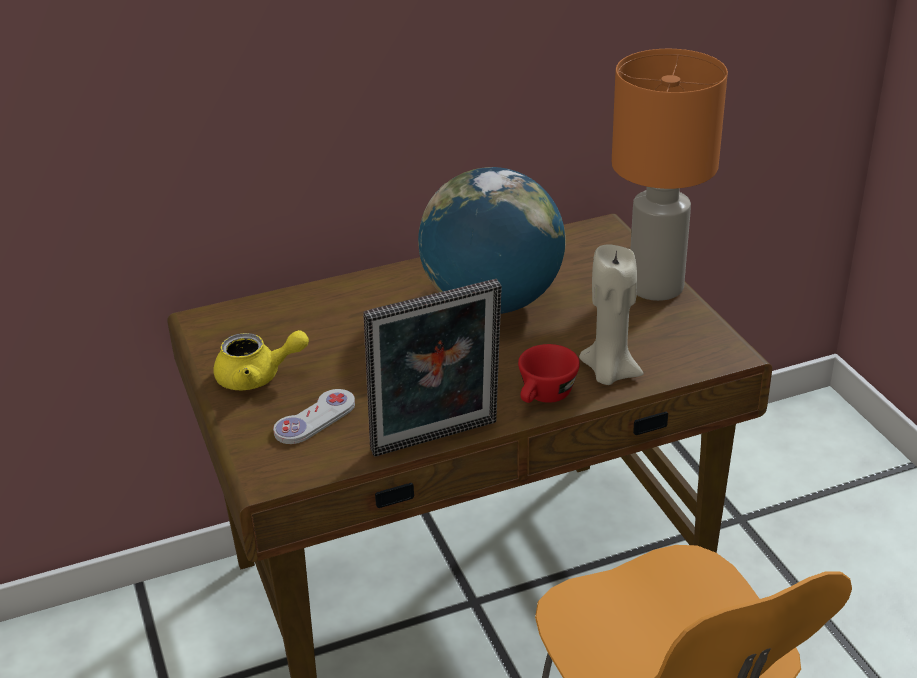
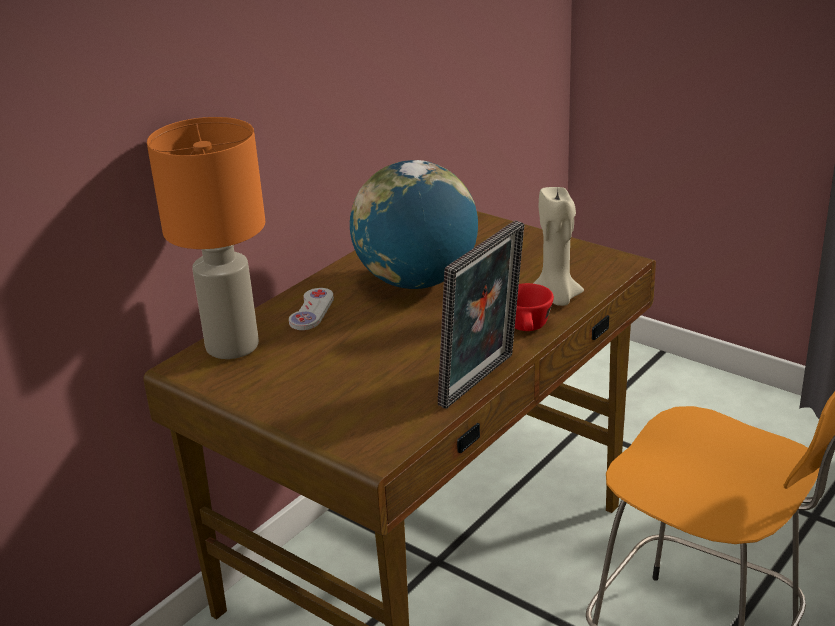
camera: 30 degrees left, 5 degrees down
yellow teapot [213,330,309,390] -> none
white game controller [273,389,355,444] -> white game controller moved to [289,288,334,330]
orange table lamp [612,49,728,301] -> orange table lamp moved to [147,117,266,359]

